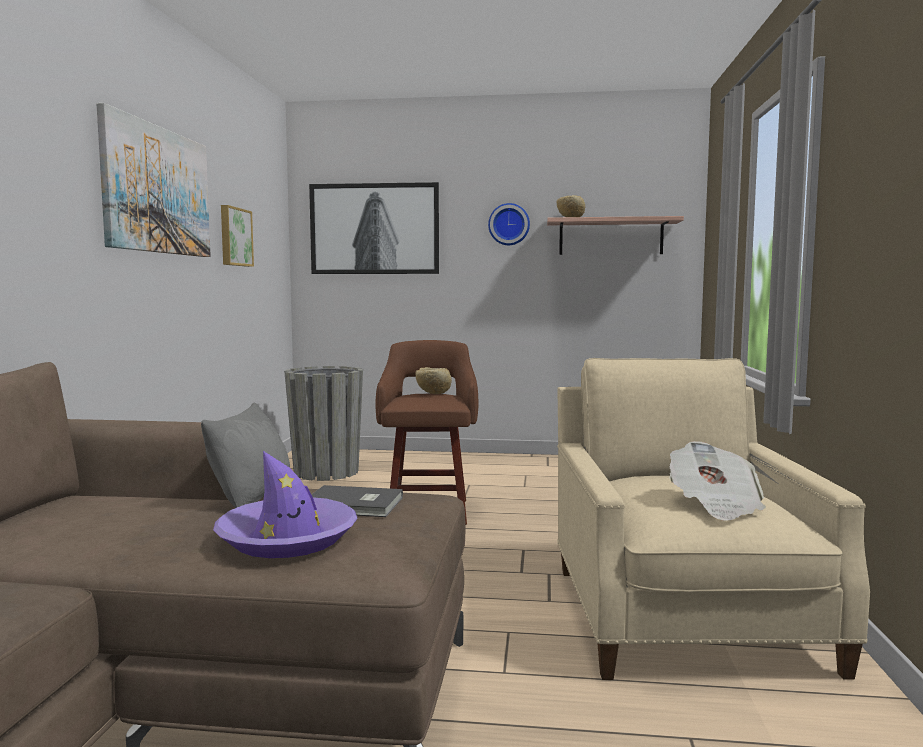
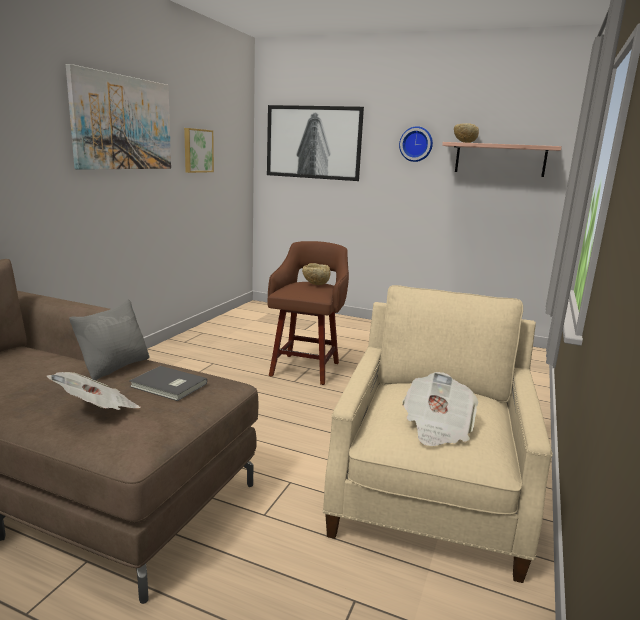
camera: 15 degrees right, 10 degrees up
purple hat [213,451,358,558] -> newspaper [47,372,141,410]
grey planter [284,366,363,481] -> none

